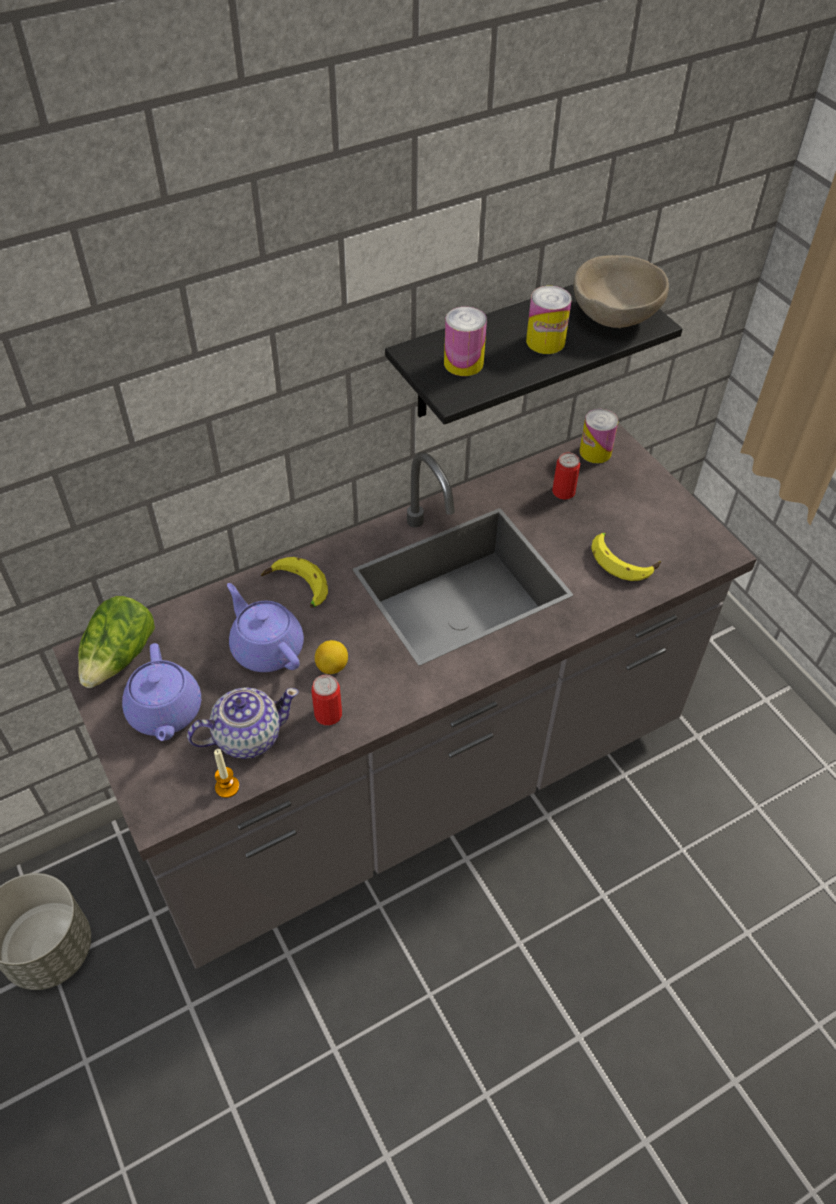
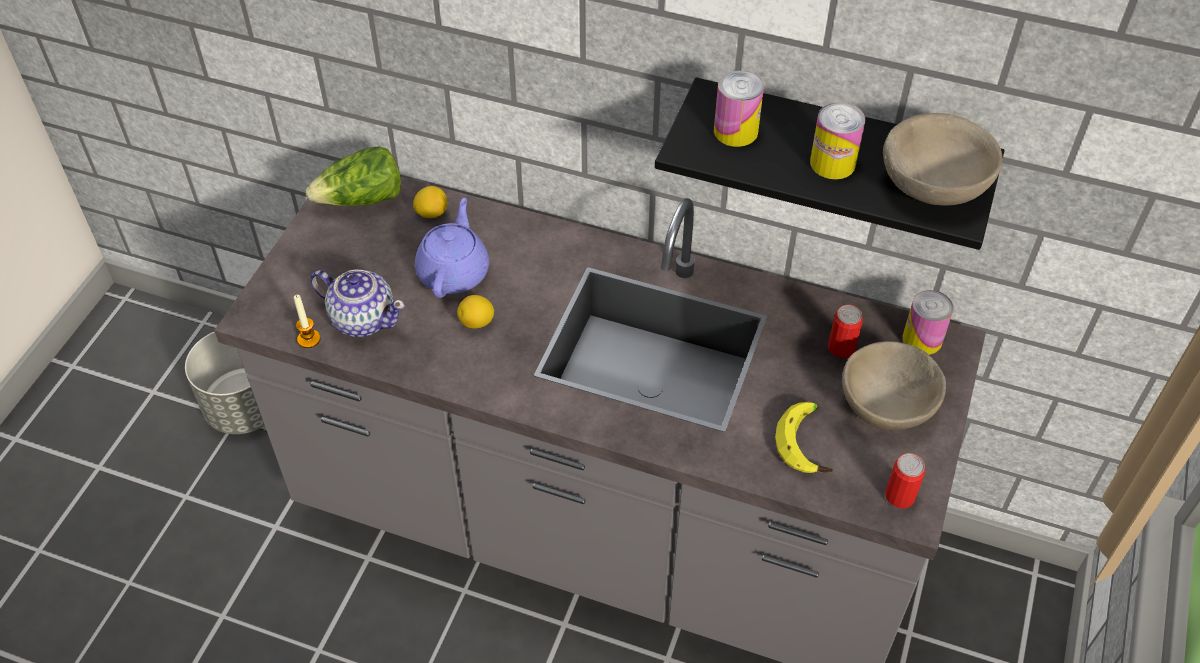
camera: 50 degrees right, 0 degrees up
purple teapot [122,643,201,741] -> none
banana [261,557,328,608] -> none
can [311,675,342,725] -> can moved to [885,453,925,508]
none -> lemon [413,186,448,218]
none -> beige bowl [842,341,946,430]

